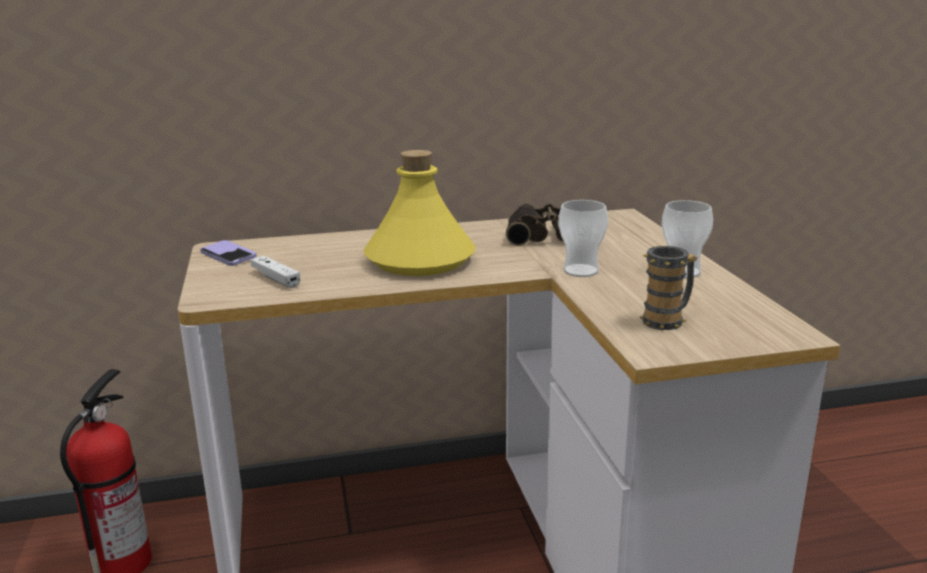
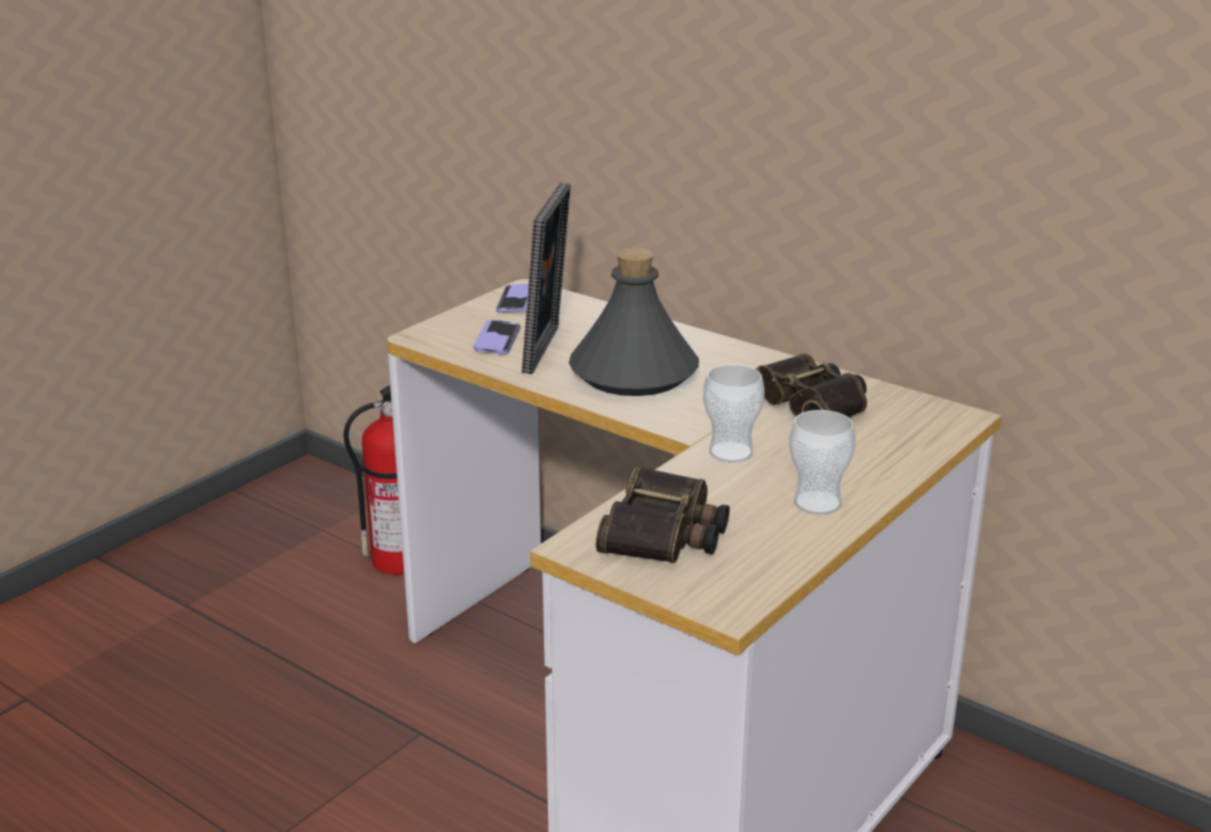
camera: 50 degrees right, 5 degrees up
white game controller [251,256,300,288] -> phone [474,319,520,355]
yellow bottle [364,150,476,276] -> grey bottle [569,248,699,396]
mug [639,246,698,330] -> binoculars [596,466,730,563]
none -> picture frame [522,182,571,374]

